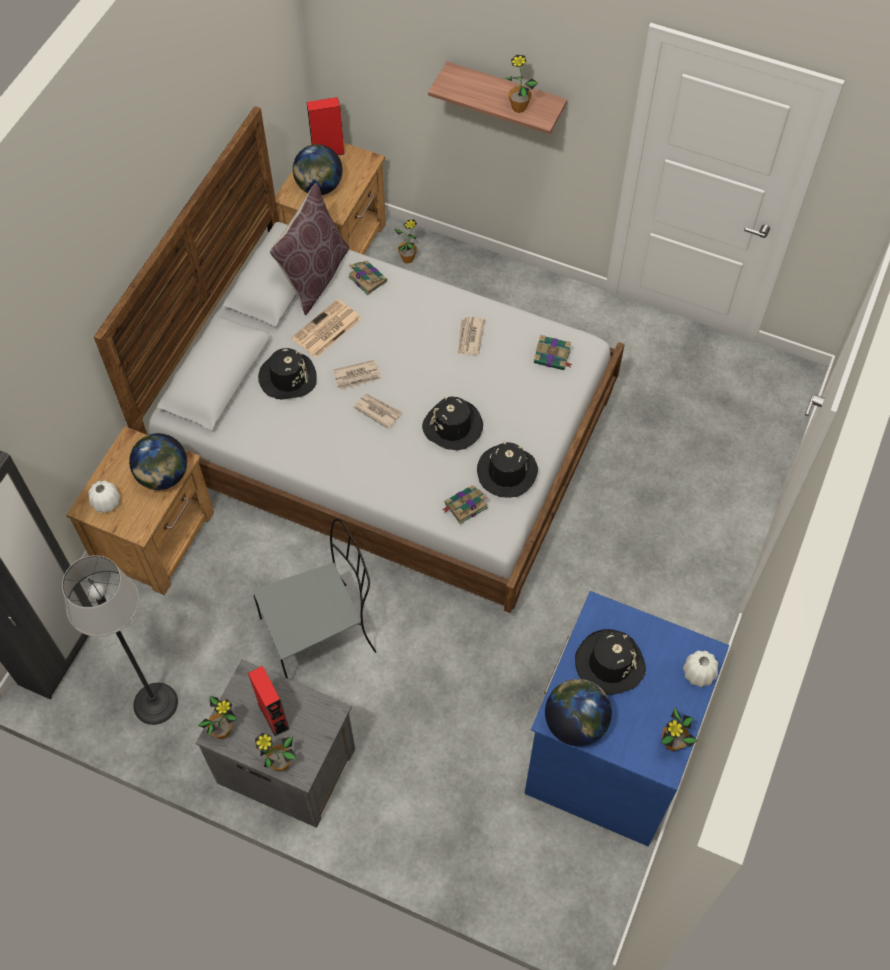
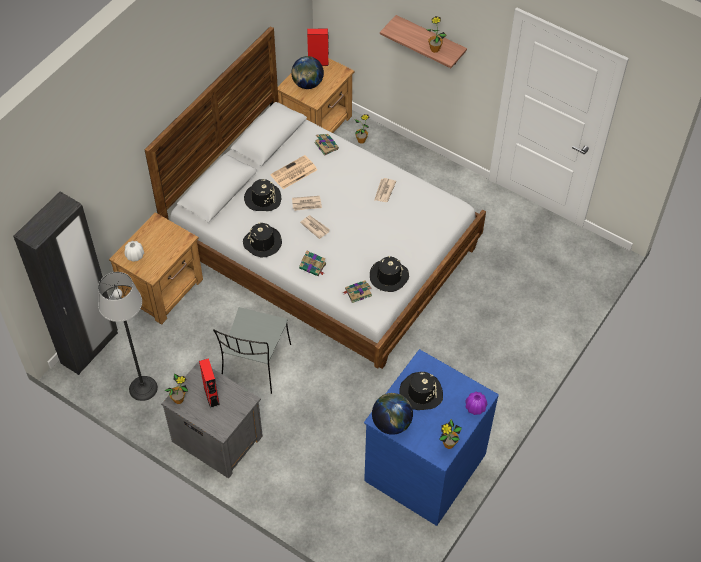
camera: 10 degrees right, 5 degrees down
globe [129,433,187,490] -> none
grey chair [253,519,377,679] -> grey chair turned 120 degrees clockwise [213,307,291,394]
potted plant [255,732,296,771] -> none
brown pillow [270,183,349,315] -> none
black hat [422,396,483,450] -> black hat moved to [243,223,282,257]
book [534,335,572,370] -> book moved to [299,250,326,276]
white vase [683,651,719,687] -> purple vase [465,392,487,415]

